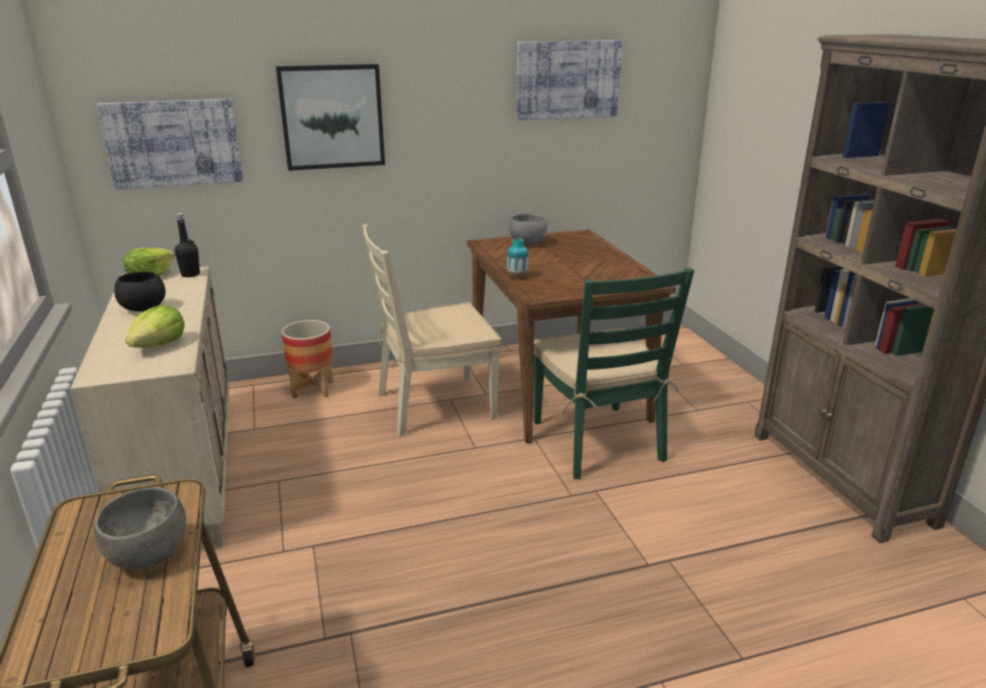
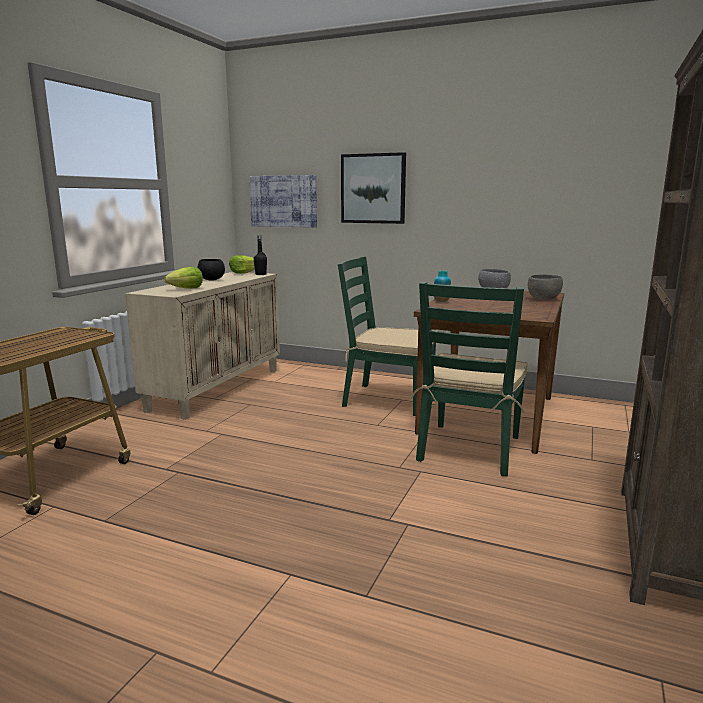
camera: 40 degrees right, 10 degrees down
grey bowl [94,487,186,569] -> grey bowl moved to [528,274,563,300]
planter [282,320,333,399] -> none
beige chair [361,224,501,437] -> green chair [338,257,438,416]
picture [516,40,622,121] -> none

